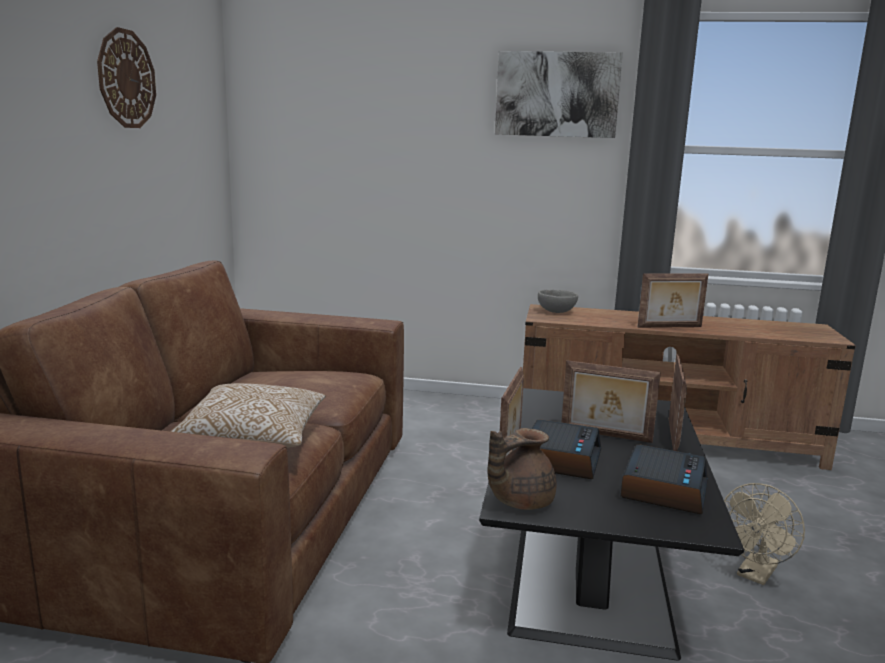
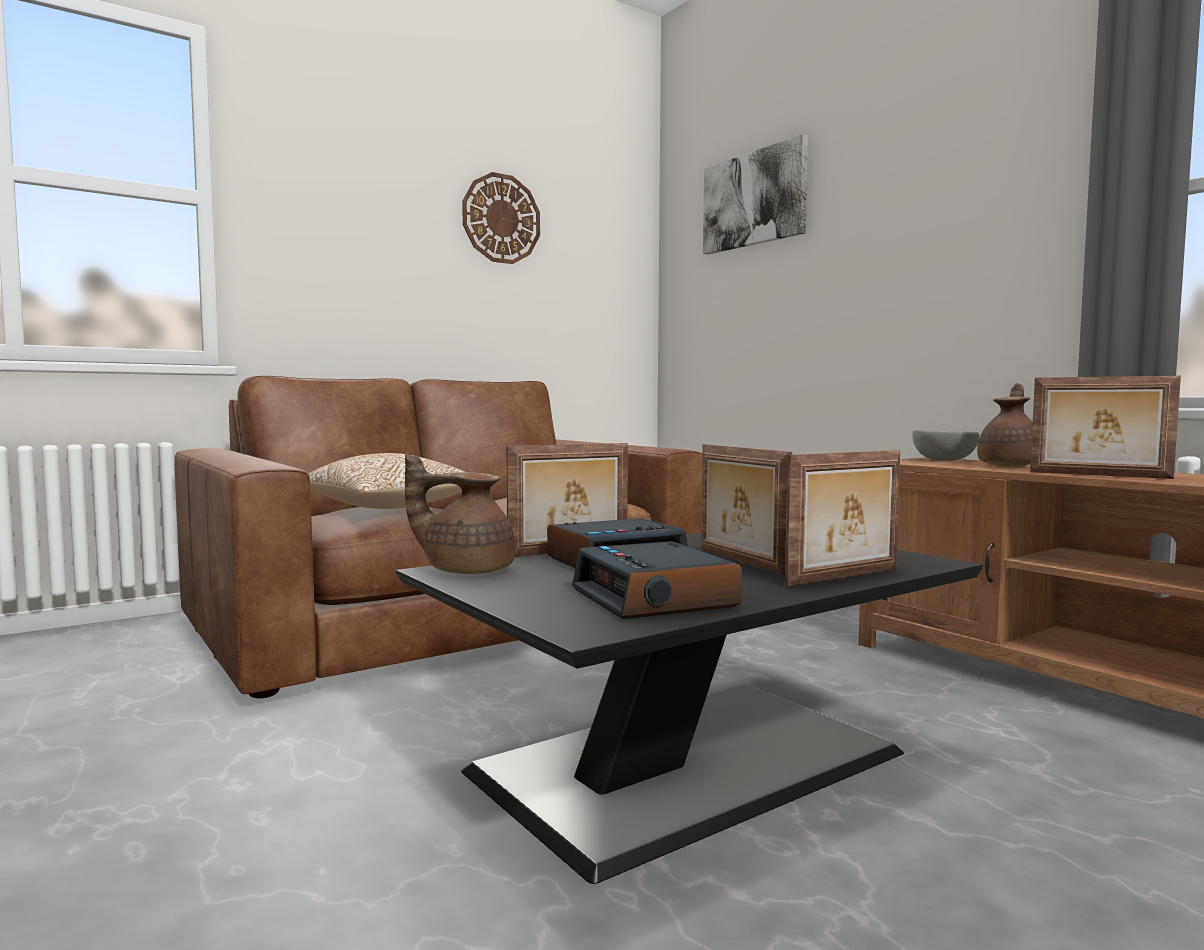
camera: 45 degrees right, 10 degrees down
picture [495,51,623,138] -> picture moved to [703,134,808,255]
alarm clock [621,445,708,514] -> alarm clock turned 90 degrees clockwise [572,541,742,619]
beige fan [724,483,805,585] -> none
none -> brown teapot [977,383,1033,466]

